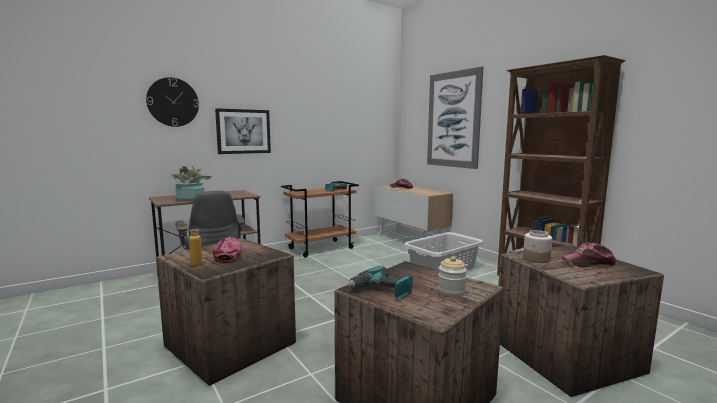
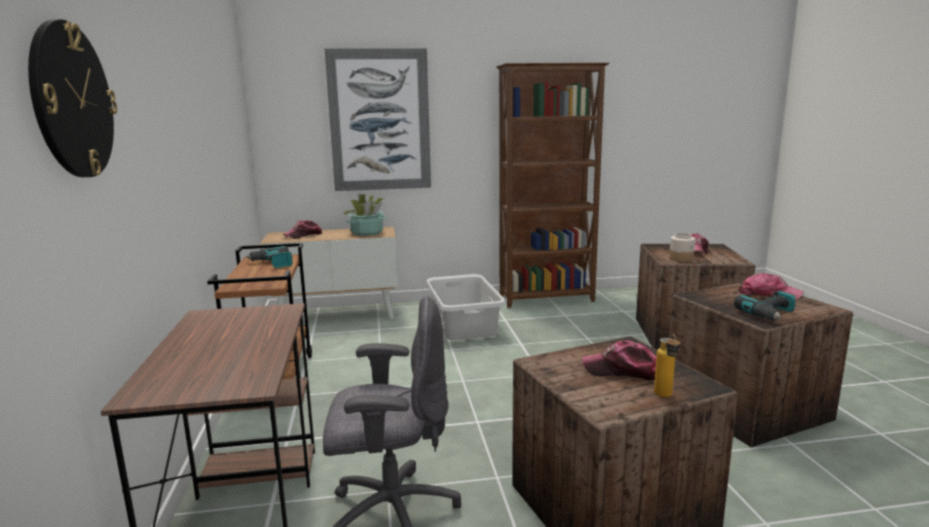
camera: 65 degrees left, 5 degrees up
potted plant [171,166,213,201] -> potted plant moved to [342,194,386,236]
picture [215,108,271,154] -> none
jar [438,256,467,297] -> cap [739,273,804,300]

